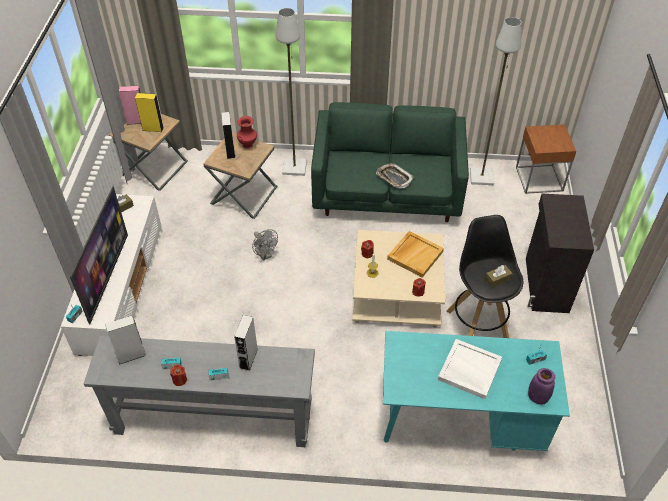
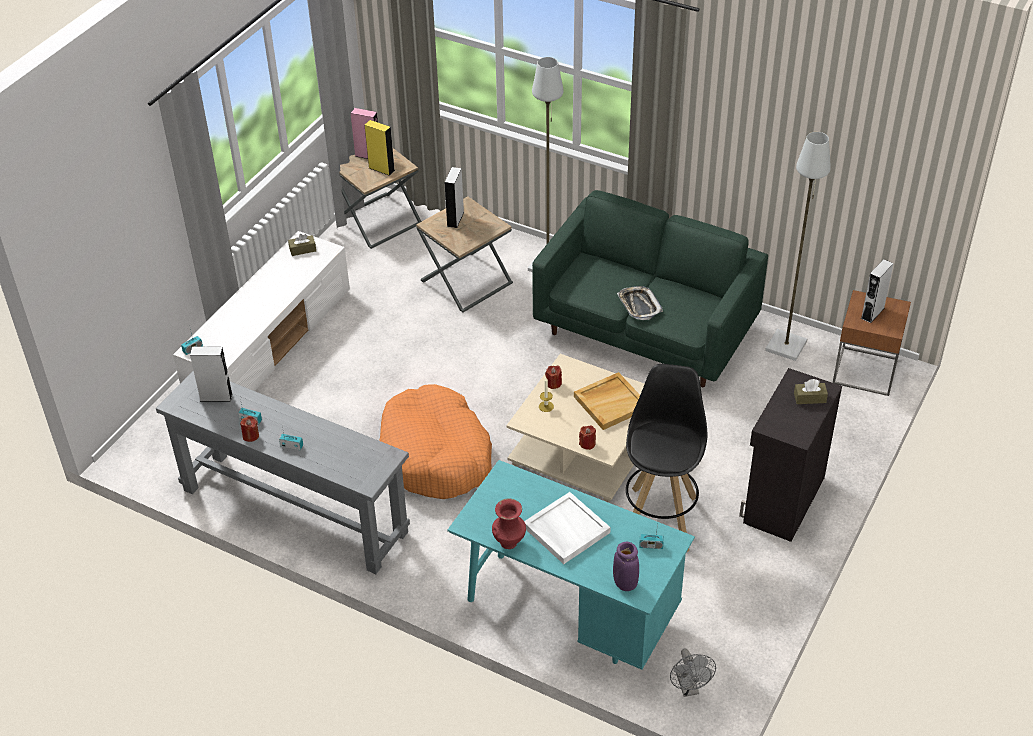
camera: 25 degrees right, 5 degrees down
television [70,187,128,324] -> none
grey speaker [234,315,258,371] -> grey speaker moved to [861,259,894,323]
red vase [237,116,257,149] -> red vase moved to [492,499,526,549]
grey fan [252,229,278,261] -> grey fan moved to [670,648,716,697]
brown tissue box [485,265,513,288] -> brown tissue box moved to [794,379,828,404]
none -> orange dog bed [379,384,492,499]

